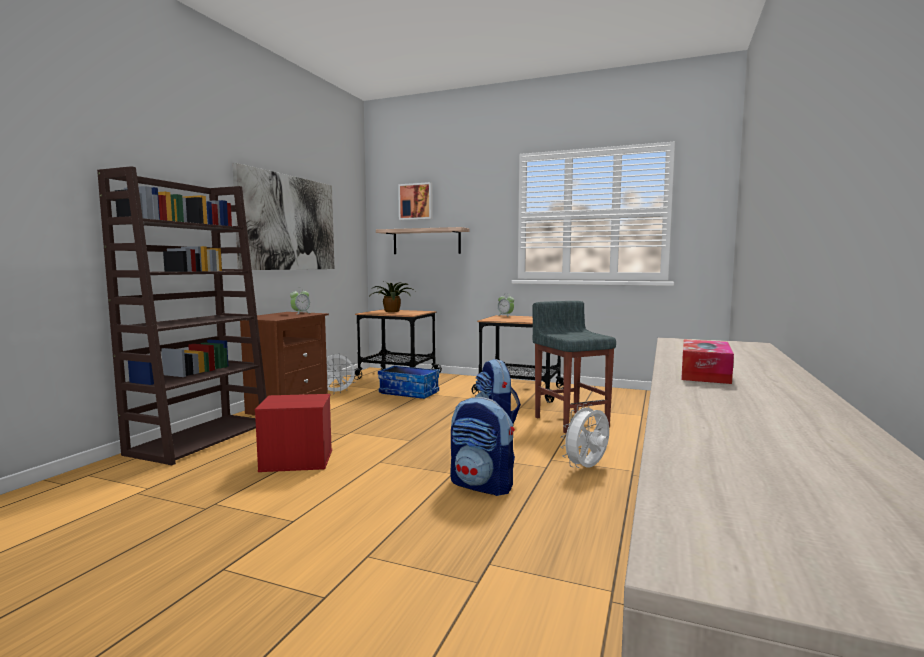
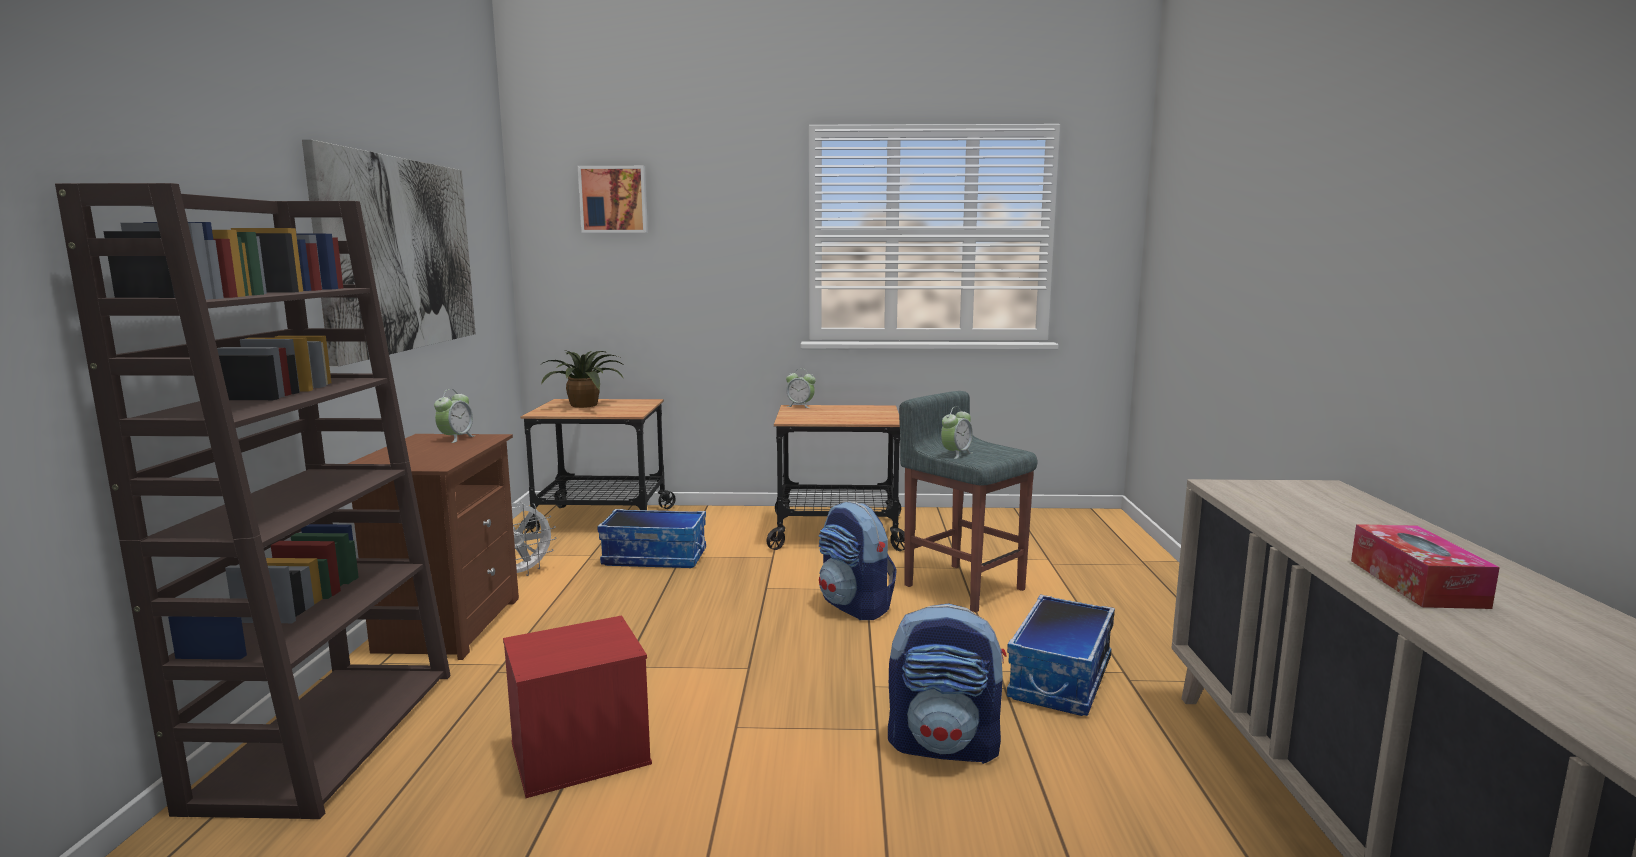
camera: 20 degrees left, 5 degrees up
shelf [376,227,469,254] -> none
white fan [561,403,609,468] -> storage box [1007,594,1115,716]
none -> alarm clock [941,406,973,459]

